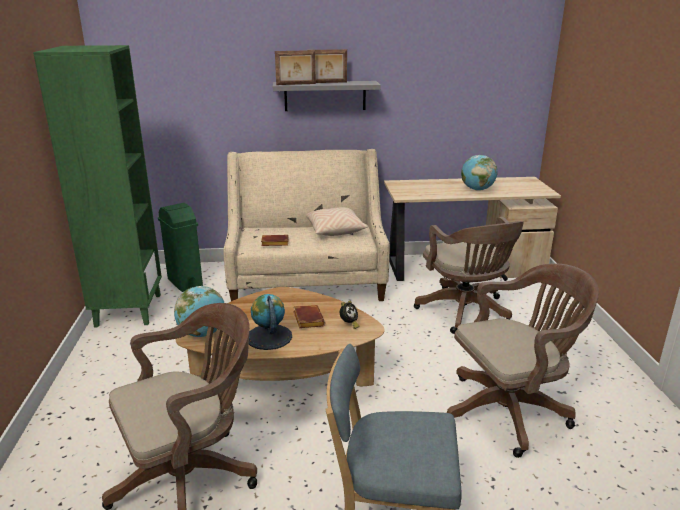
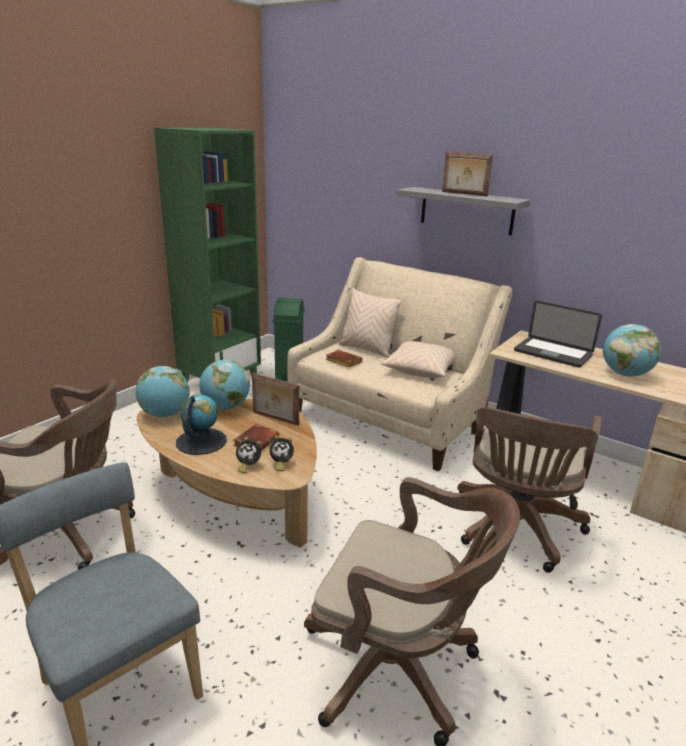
camera: 40 degrees right, 0 degrees up
picture frame [275,50,316,85] -> picture frame moved to [252,373,299,426]
none -> globe [199,360,250,410]
none -> alarm clock [236,437,261,473]
none -> beige pillow [339,288,402,358]
none -> laptop [514,301,602,368]

